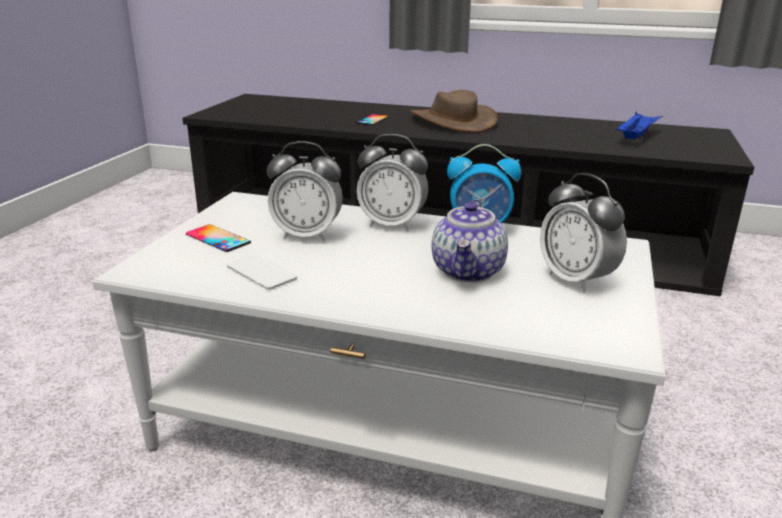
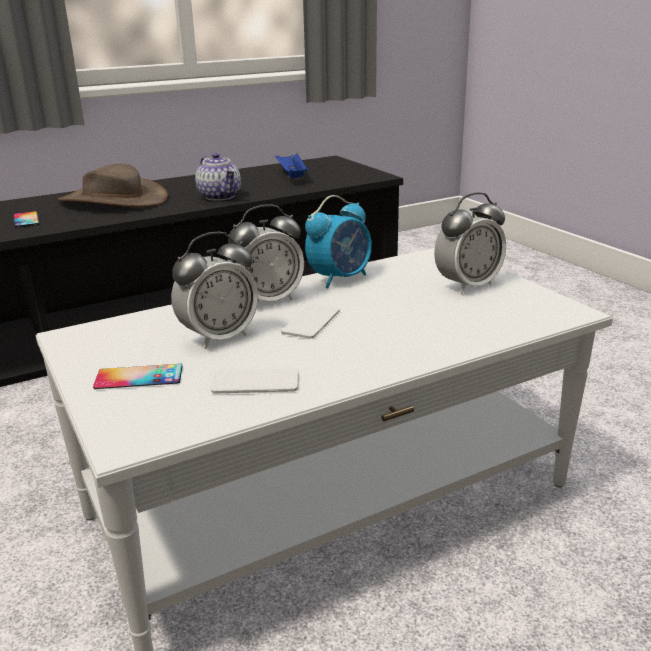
camera: 45 degrees left, 0 degrees up
teapot [431,199,508,282] -> teapot moved to [195,153,241,201]
alarm clock [540,173,627,293] -> alarm clock turned 45 degrees counterclockwise [434,192,506,294]
none -> phone [281,304,340,339]

